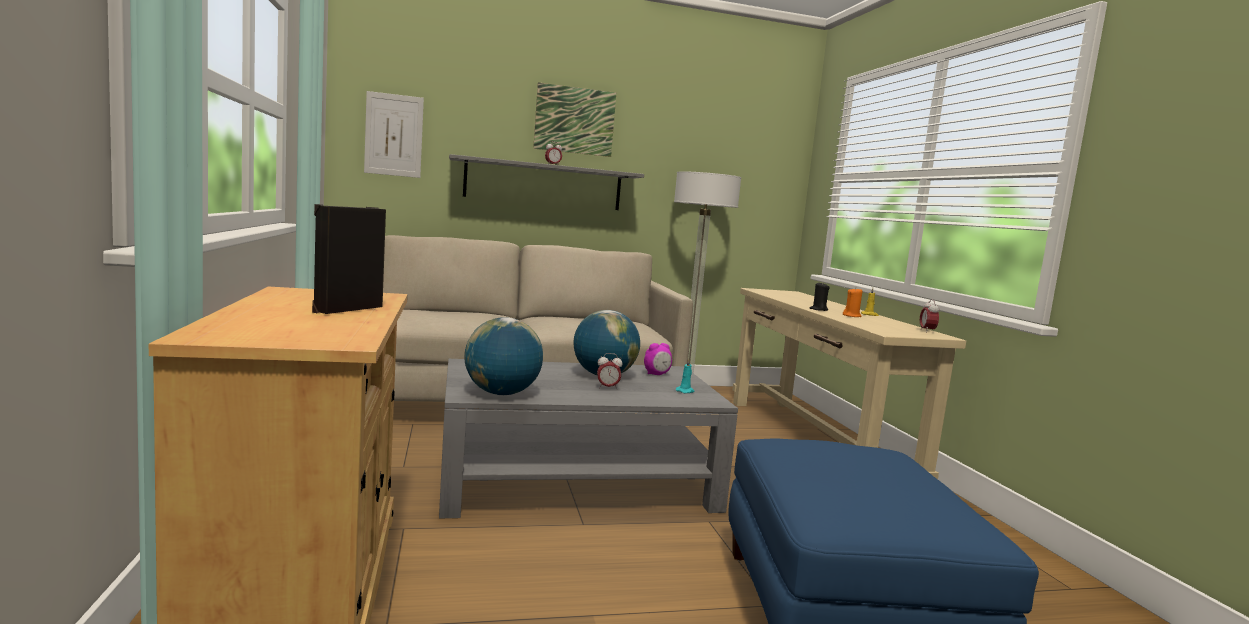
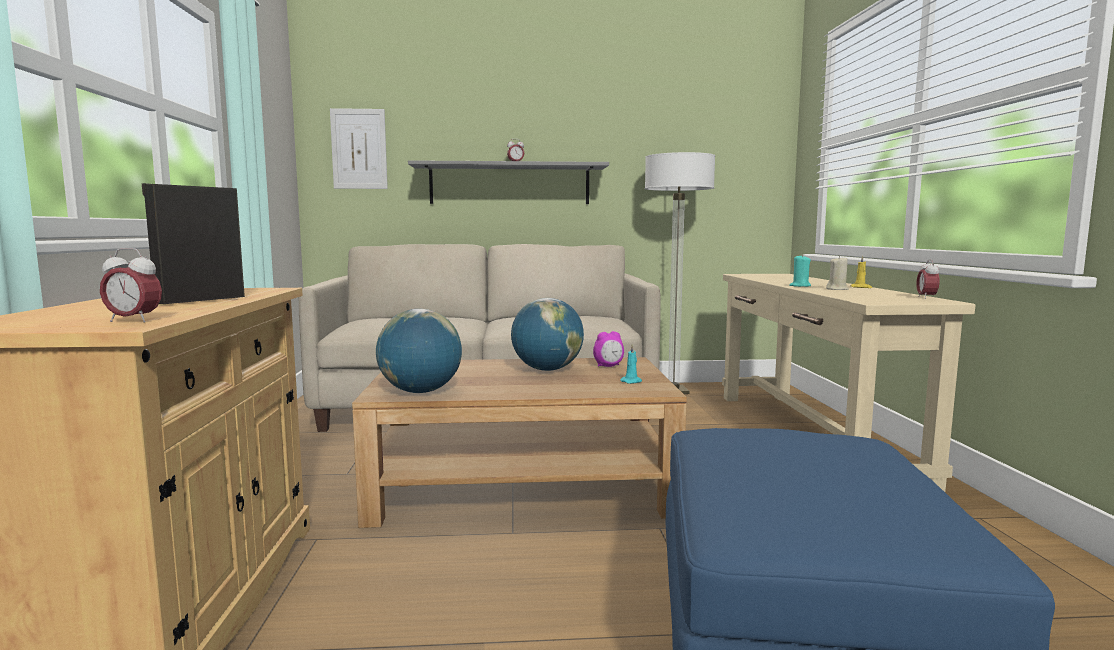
camera: 10 degrees right, 0 degrees up
grey coffee table [439,359,738,518] -> brown coffee table [352,357,687,528]
picture [533,82,616,157] -> none
alarm clock [597,353,623,390] -> alarm clock moved to [100,248,162,323]
black candle [810,282,830,311] -> turquoise candle [789,254,811,287]
orange candle [843,288,862,317] -> beige candle [826,256,849,290]

